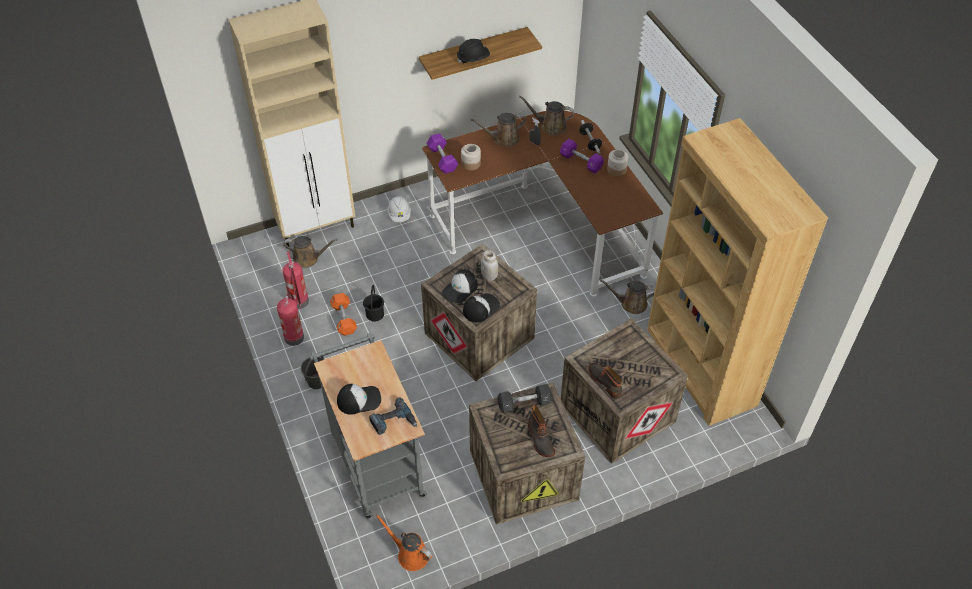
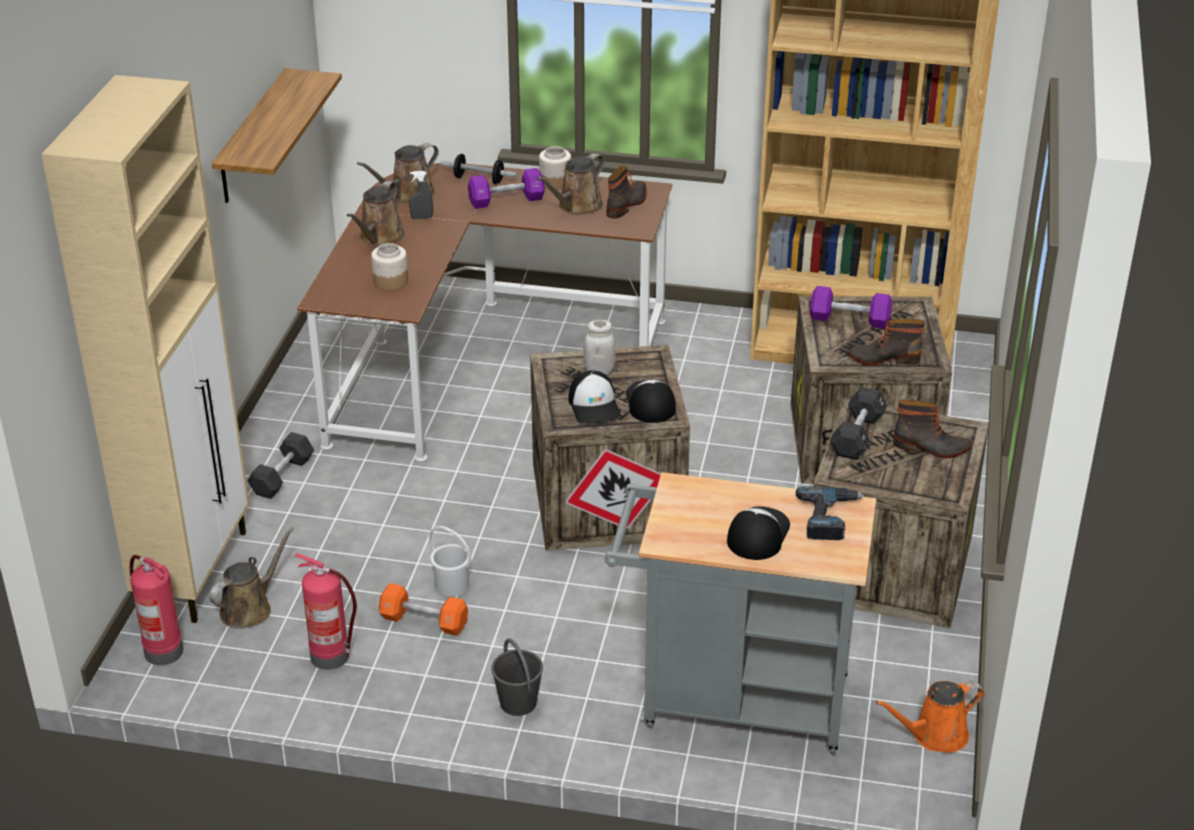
camera: 55 degrees left, 15 degrees down
fire extinguisher [277,292,304,346] -> fire extinguisher moved to [130,555,183,665]
black bucket [363,285,384,322] -> white bucket [429,526,471,596]
white hard hat [387,196,411,222] -> black dumbbell [247,432,314,499]
purple dumbbell [427,133,458,174] -> purple dumbbell moved to [810,286,892,329]
black hard hat [457,39,490,63] -> none
brown watering can [600,280,655,314] -> brown watering can moved to [537,153,604,215]
none -> boot [606,165,647,219]

